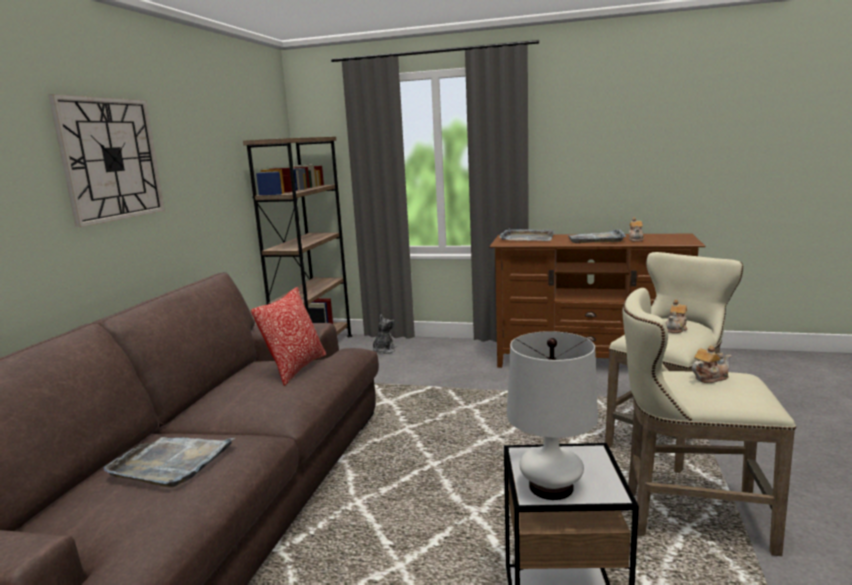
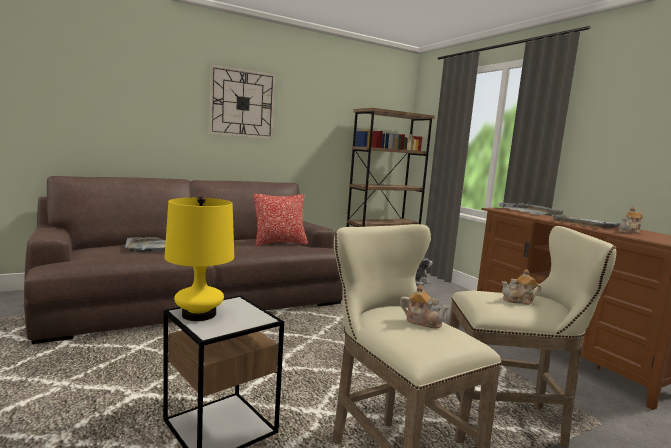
camera: 45 degrees right, 5 degrees down
white table lamp [507,331,598,500] -> yellow table lamp [164,197,234,321]

